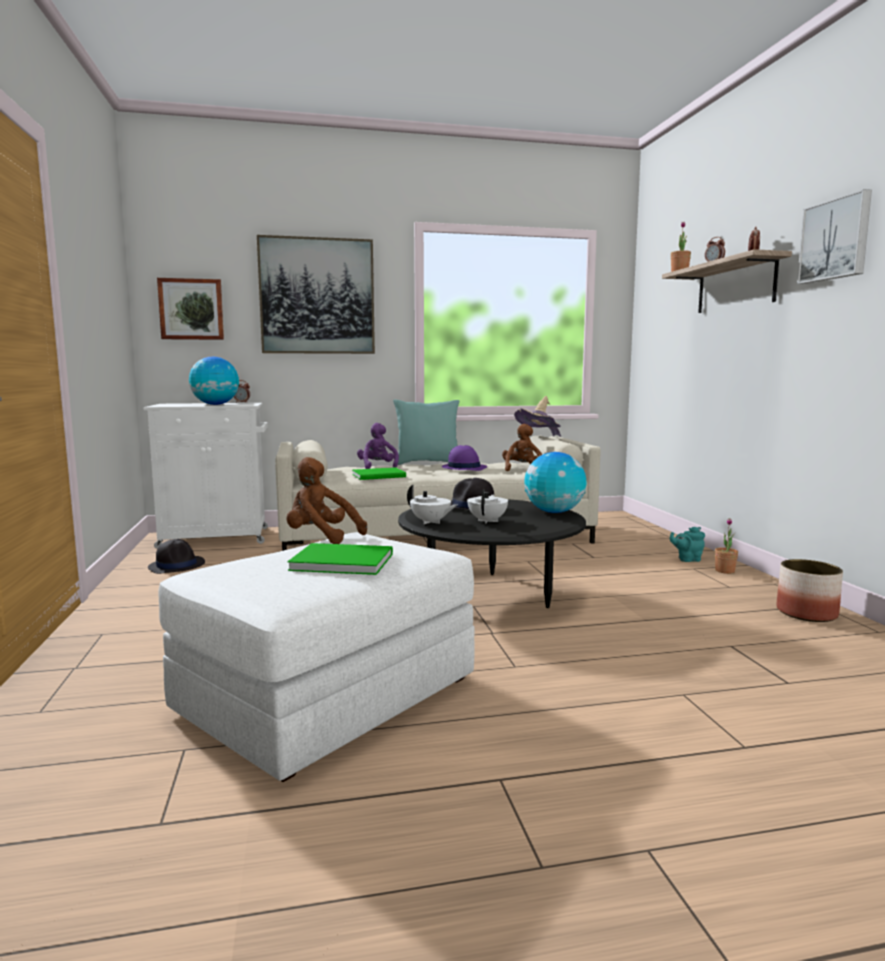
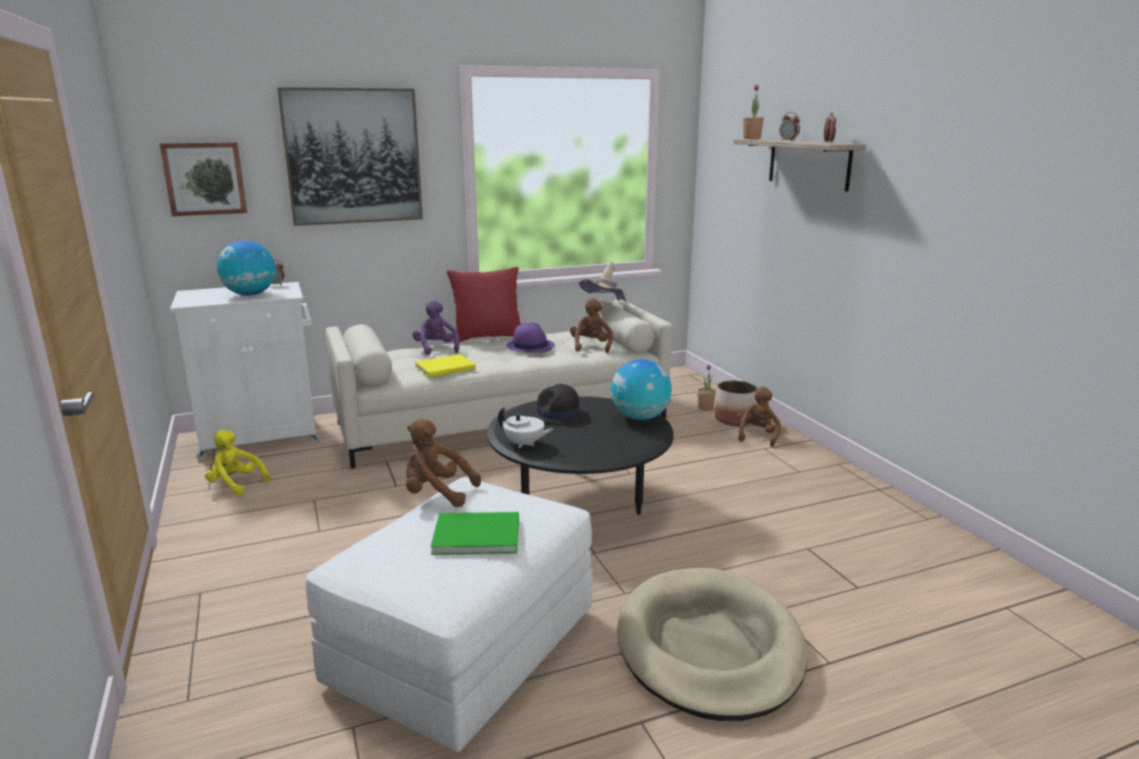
camera: 10 degrees left, 10 degrees up
black hat [148,539,205,574] -> yellow plush toy [205,430,270,496]
green book [352,467,406,480] -> yellow book [415,354,476,377]
turquoise pillow [393,399,459,465] -> red pillow [447,267,521,343]
white teapot [467,490,508,523] -> none
turquoise teapot [670,527,705,562] -> brown plush toy [736,386,781,447]
potted plant [715,518,738,574] -> potted plant moved to [697,365,716,410]
planter [777,559,843,622] -> planter moved to [715,381,757,426]
picture [797,189,872,284] -> none
none -> beige dog bed [617,568,807,721]

